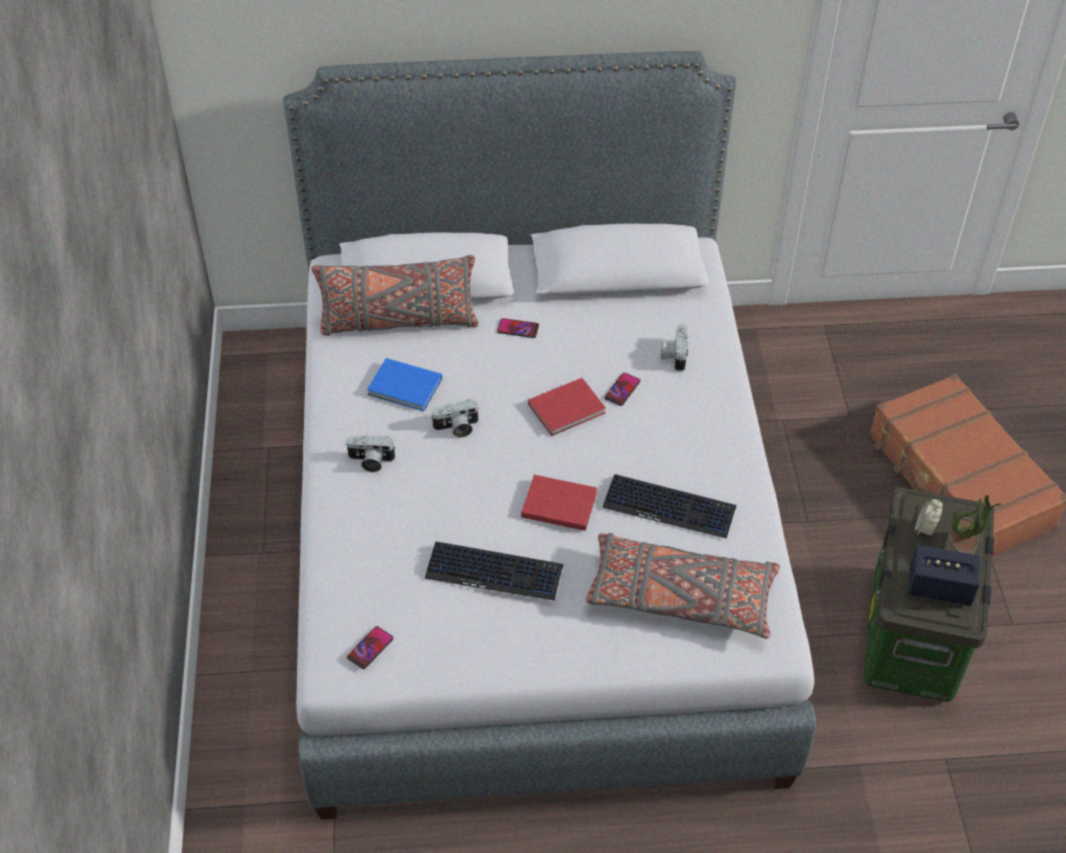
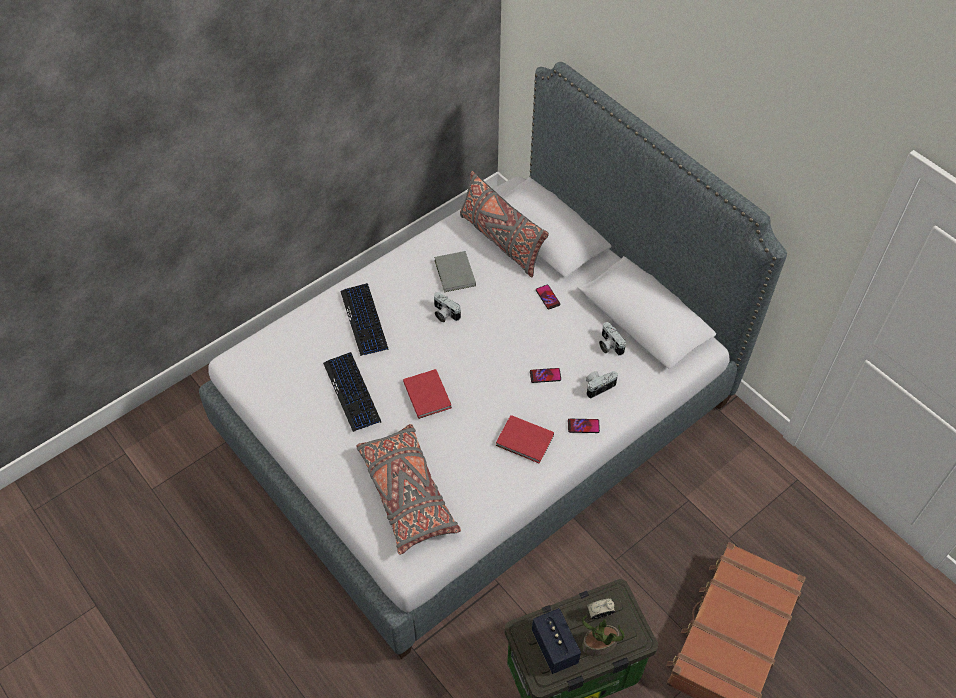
camera: 55 degrees right, 5 degrees up
camera [345,435,396,472] -> camera moved to [599,322,626,356]
phone [347,626,393,669] -> phone moved to [568,419,600,433]
blue book [367,358,442,411] -> grey book [434,251,476,292]
red book [528,378,606,436] -> red book moved to [496,415,554,464]
keyboard [602,474,736,539] -> keyboard moved to [340,283,389,356]

